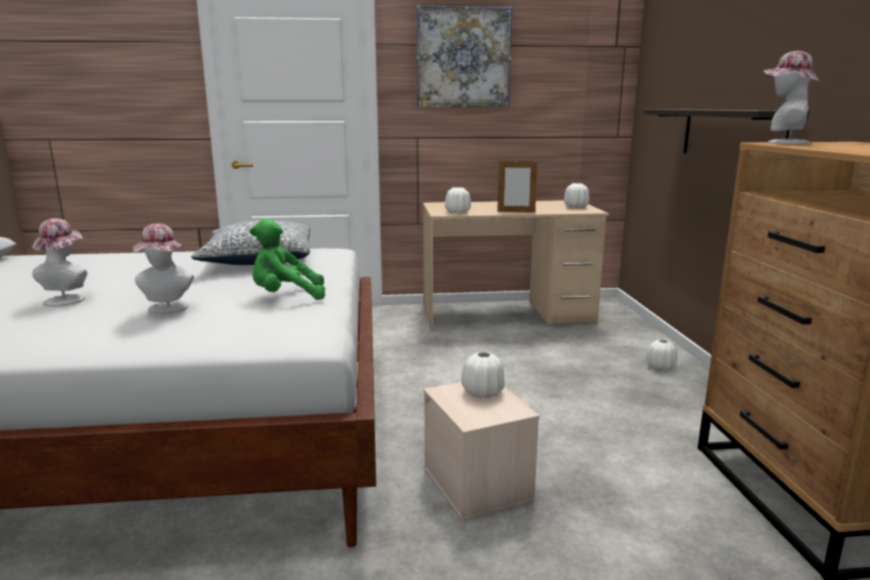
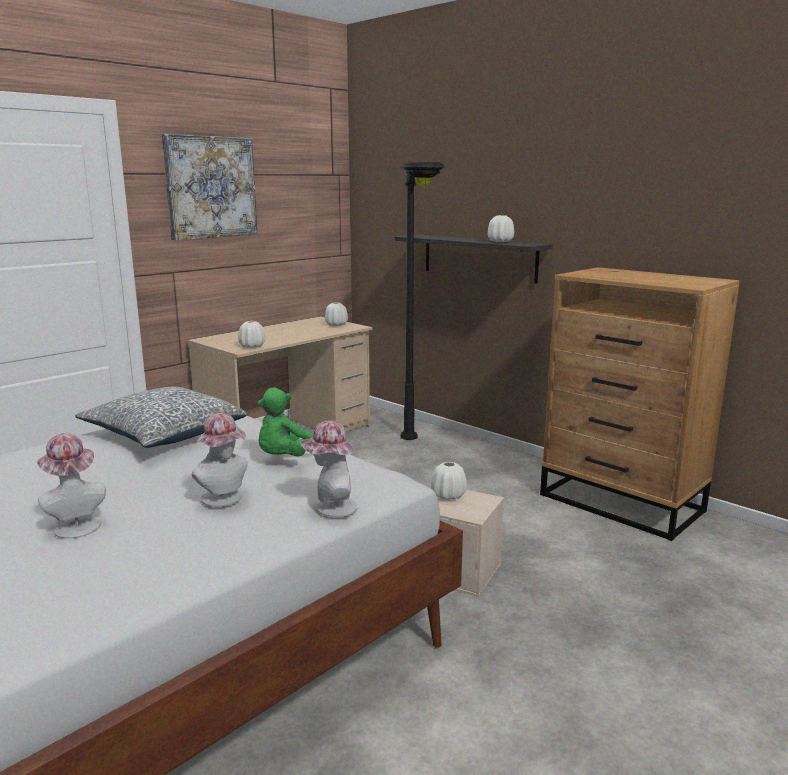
camera: 40 degrees left, 0 degrees up
picture frame [497,160,538,213] -> none
white vase [646,339,678,371] -> white vase moved to [488,215,514,242]
hat [763,51,820,144] -> hat moved to [300,421,358,517]
none -> black floor lamp [400,162,446,440]

